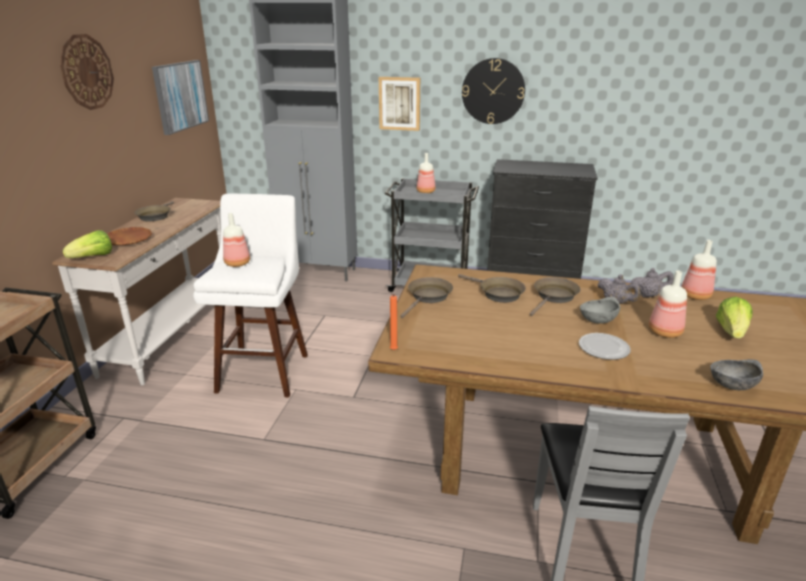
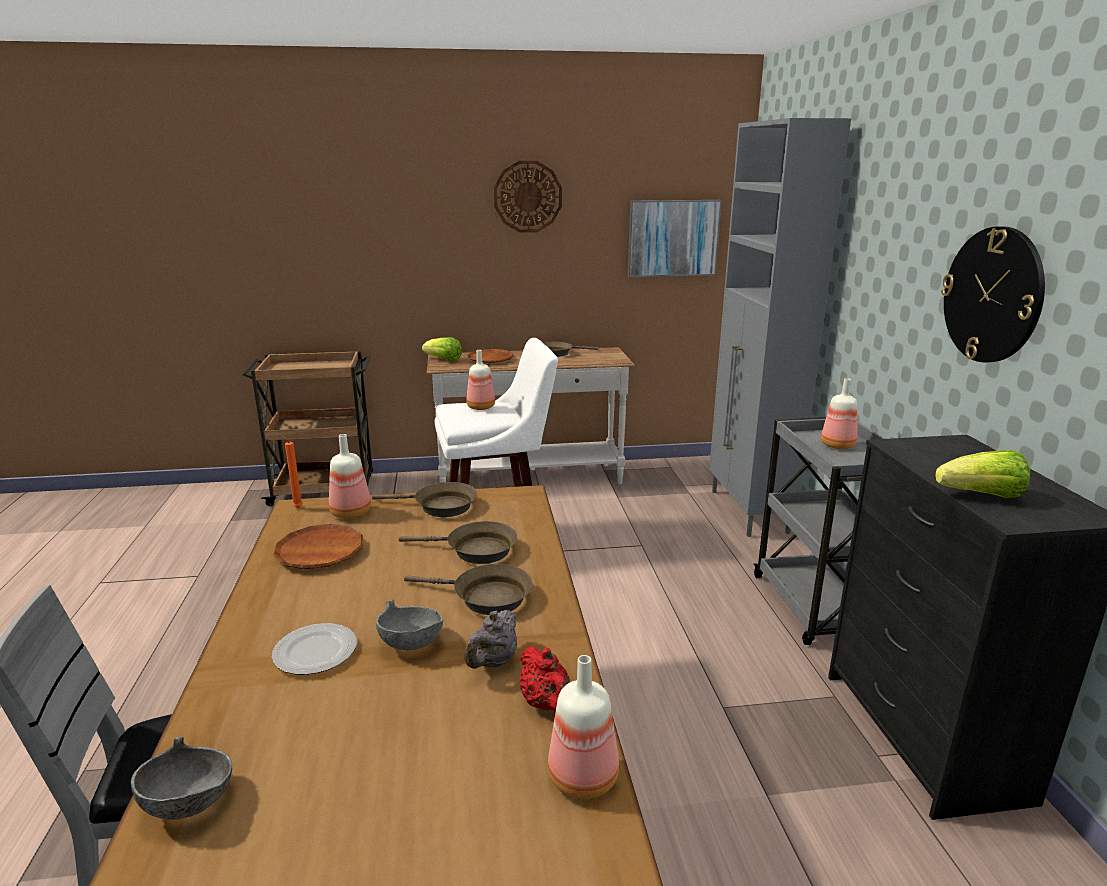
camera: 70 degrees right, 5 degrees down
picture [379,77,420,131] -> none
brown frying pan [458,274,526,303] -> brown frying pan turned 105 degrees counterclockwise [399,521,517,564]
grey teapot [630,268,673,298] -> red teapot [520,647,570,712]
bottle [649,270,687,338] -> bottle moved to [329,434,371,519]
lettuce [716,297,753,339] -> lettuce moved to [935,450,1030,498]
none -> brown plate [273,524,363,570]

